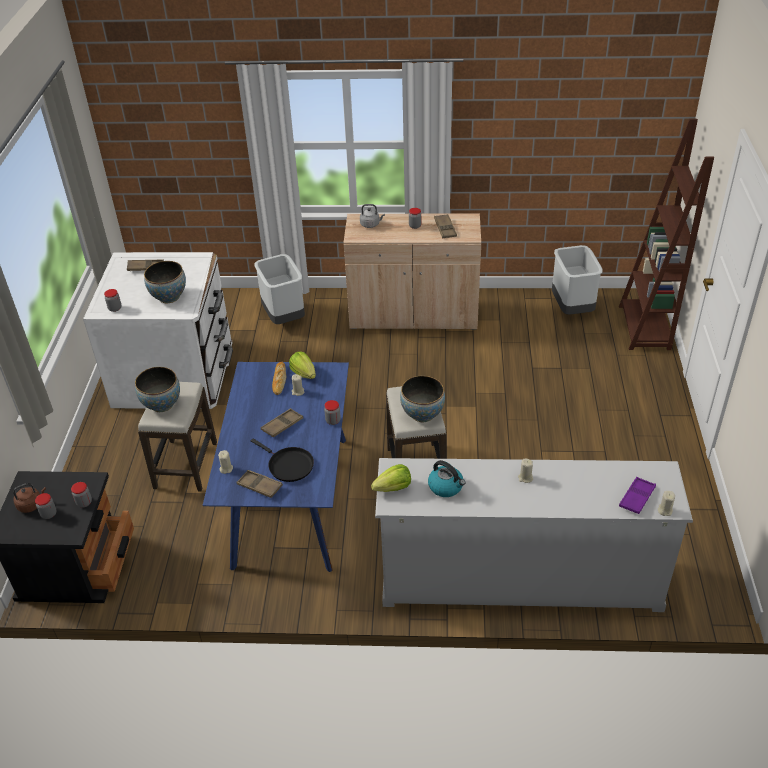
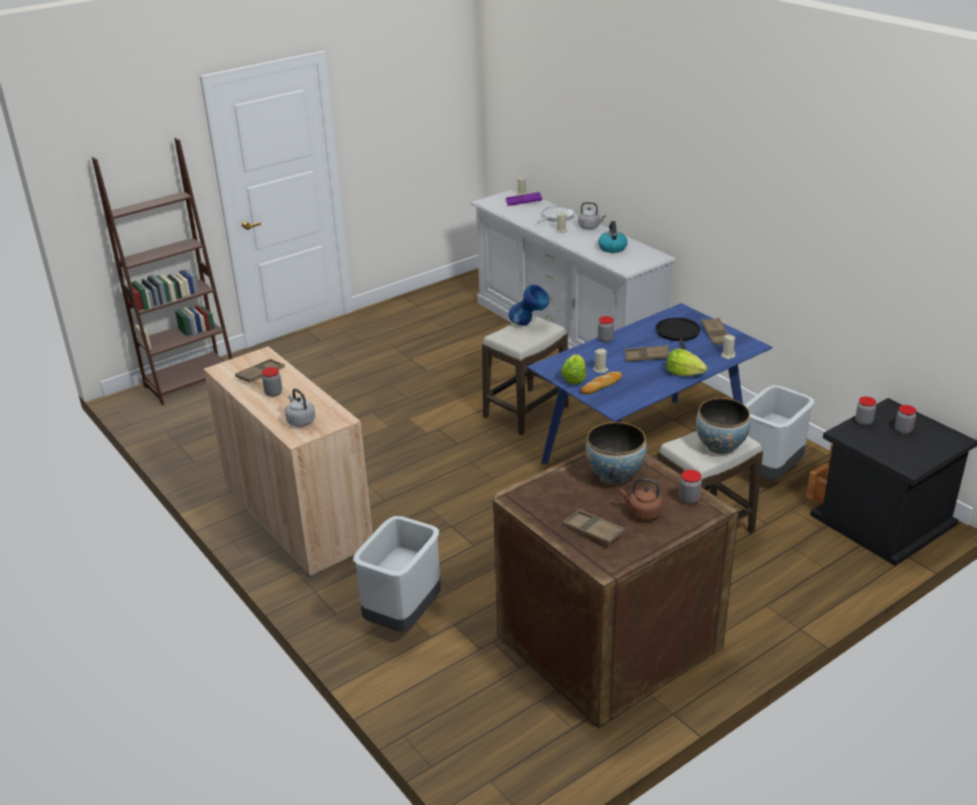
camera: 130 degrees left, 10 degrees down
brown kettle [13,483,46,513] -> brown kettle moved to [620,478,663,521]
white dresser [83,252,233,409] -> brown dresser [493,451,739,728]
lettuce [371,464,411,492] -> lettuce moved to [666,349,707,376]
bowl [400,376,445,422] -> blue vase [509,285,549,325]
grey trash can [552,245,603,315] -> grey trash can moved to [745,385,814,480]
none -> frying pan [536,206,575,223]
none -> grey kettle [578,202,606,229]

